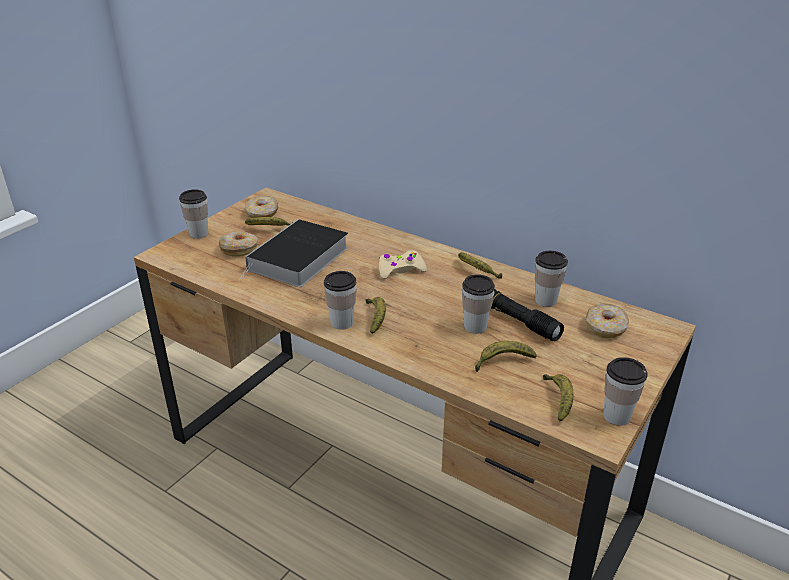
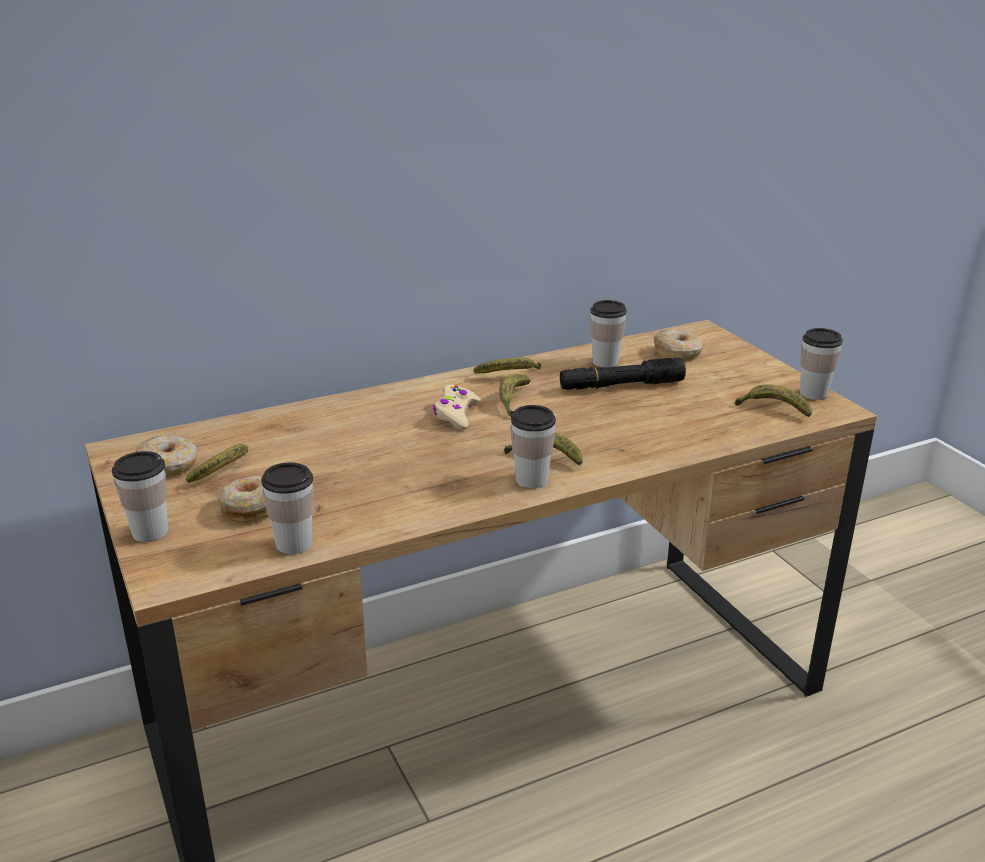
camera: 60 degrees left, 5 degrees down
book [239,219,349,287] -> none
cup [462,274,495,334] -> cup moved to [261,462,313,555]
banana [475,341,537,372] -> banana moved to [499,374,530,417]

